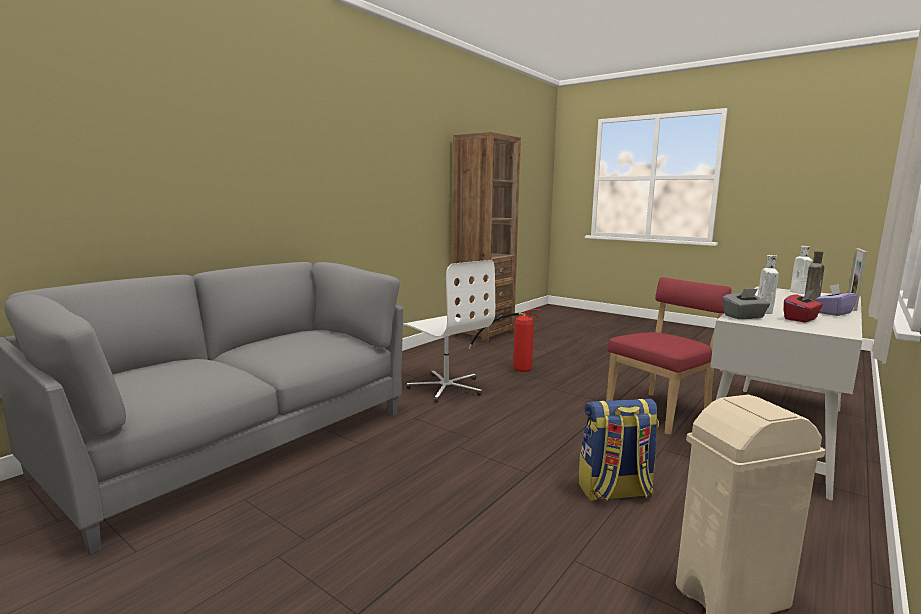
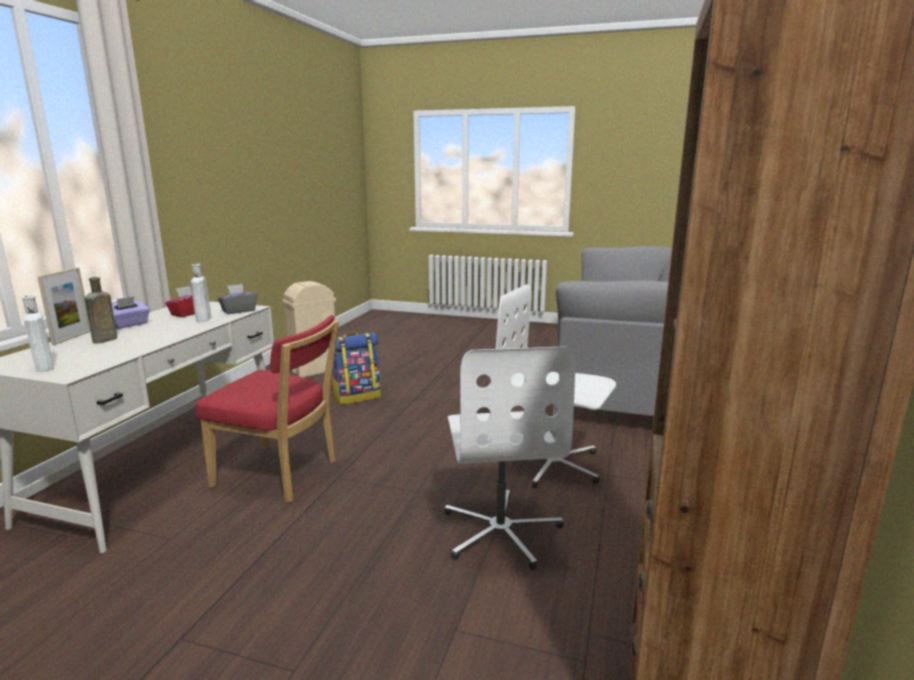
camera: 160 degrees right, 5 degrees up
fire extinguisher [469,309,540,372] -> white office chair [444,346,575,570]
red chair [606,277,732,435] -> red chair turned 105 degrees counterclockwise [195,315,339,503]

